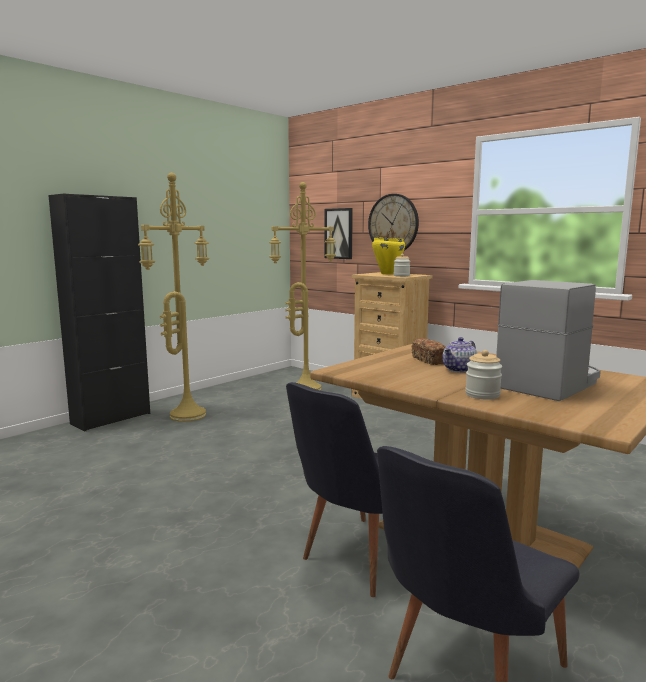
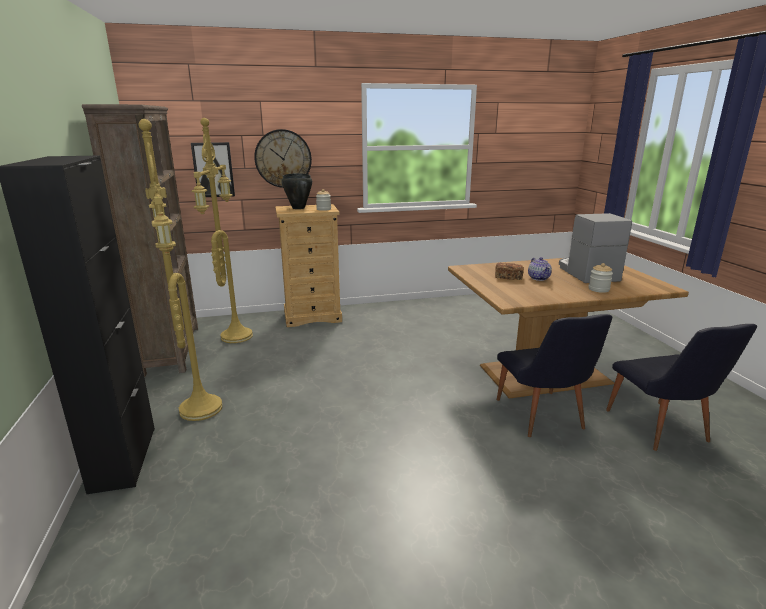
camera: 55 degrees left, 10 degrees up
yellow cooking pot [372,237,405,275] -> black cooking pot [281,173,312,209]
none -> brown bookcase [82,104,198,377]

